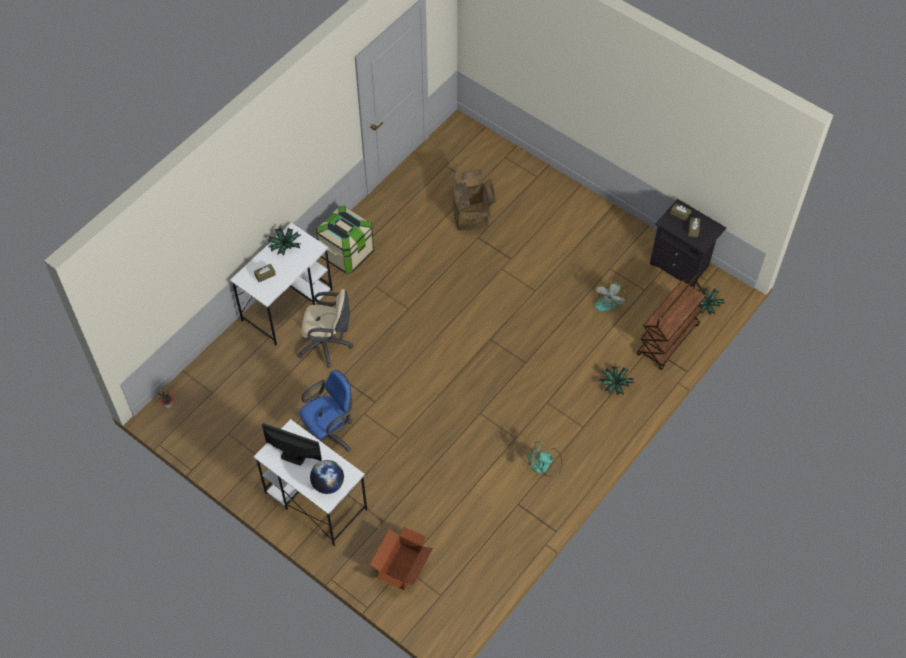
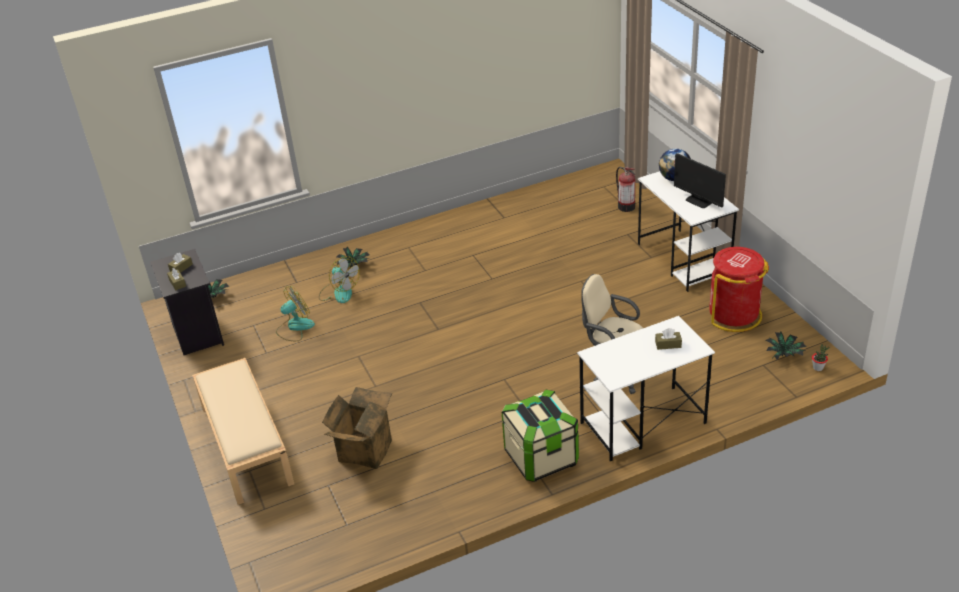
camera: 150 degrees left, 20 degrees down
potted plant [267,227,301,255] -> potted plant moved to [765,332,807,360]
blue office chair [299,370,352,452] -> none
cardboard box [370,527,433,590] -> fire extinguisher [616,167,635,212]
fan [527,438,562,477] -> fan moved to [319,256,360,303]
brown cart [637,275,707,370] -> none
none -> beige bench [192,358,294,505]
none -> red trash can [709,247,769,332]

